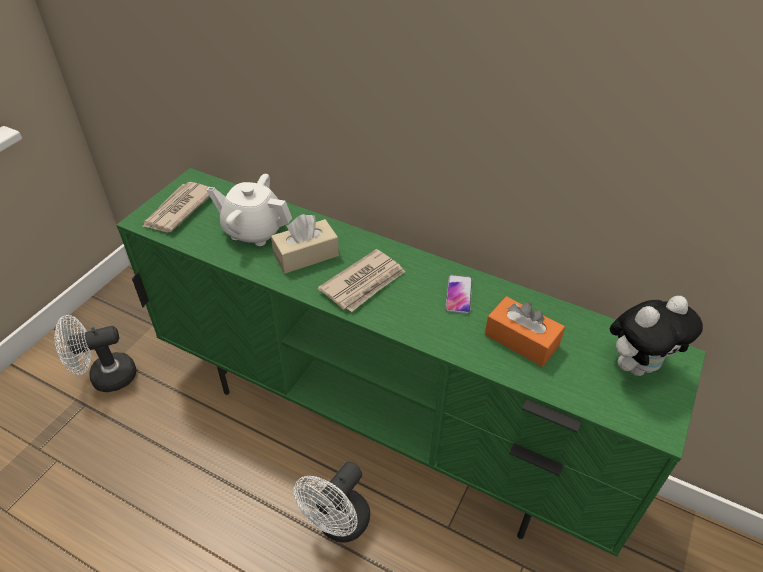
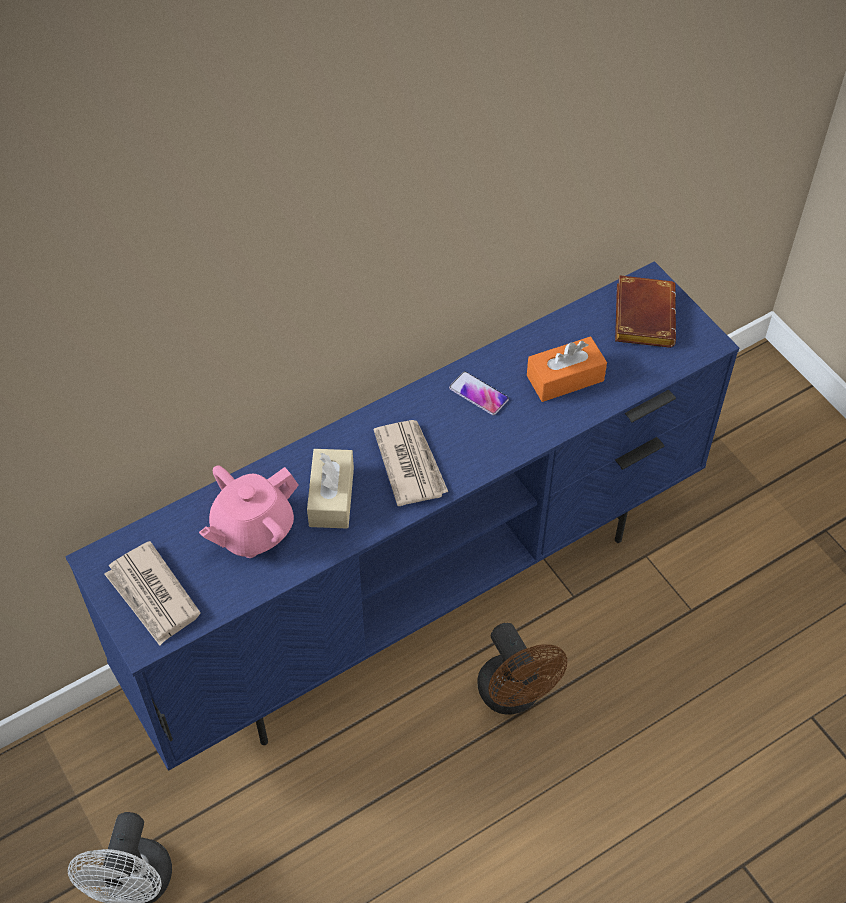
camera: 60 degrees left, 10 degrees up
green tv stand [116,168,706,557] -> blue tv stand [65,261,739,771]
white teapot [207,174,292,246] -> pink teapot [199,465,299,558]
white fan [293,462,370,543] -> brown fan [477,623,567,714]
plush toy [610,296,703,376] -> brown book [615,275,676,348]

